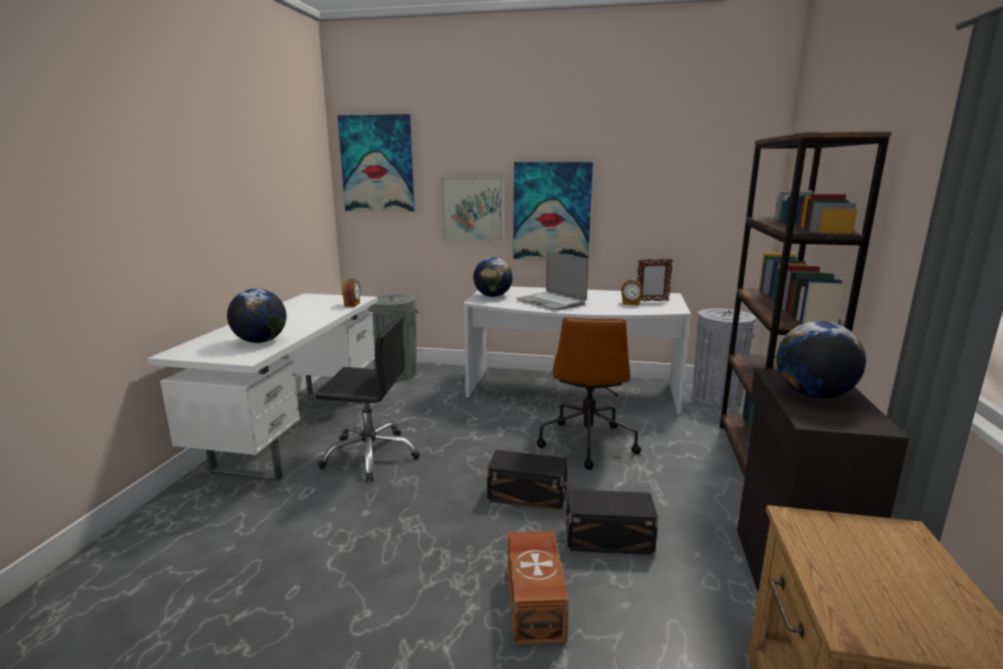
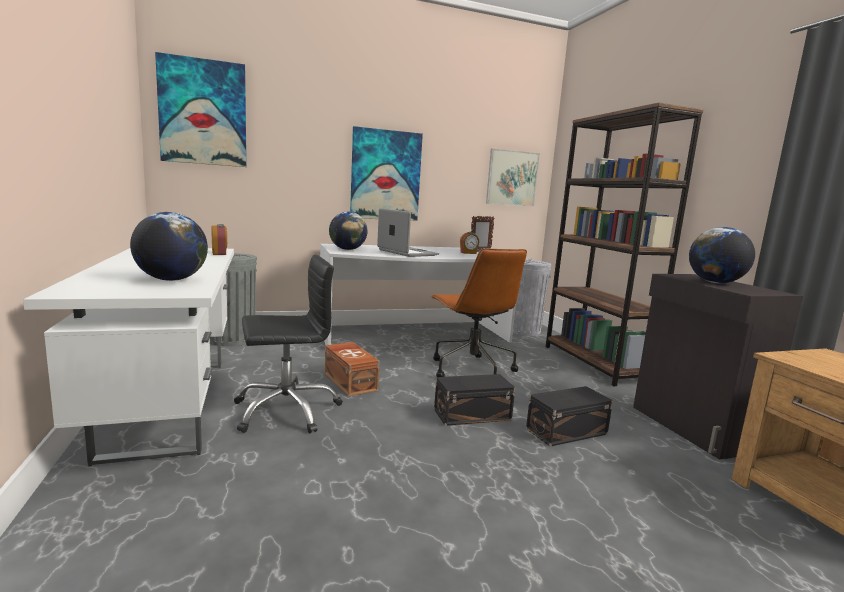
camera: 30 degrees left, 5 degrees down
picture [441,177,503,242] -> picture moved to [486,148,540,207]
brown storage box [508,531,569,645] -> brown storage box moved to [325,342,380,396]
laptop [516,252,589,310] -> laptop turned 150 degrees counterclockwise [377,208,439,257]

